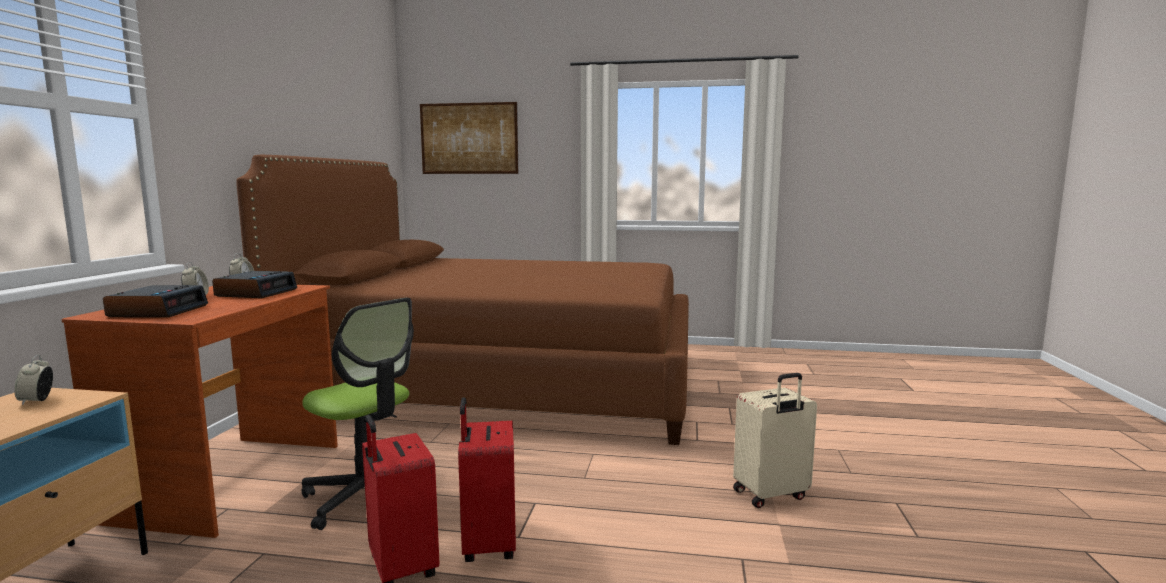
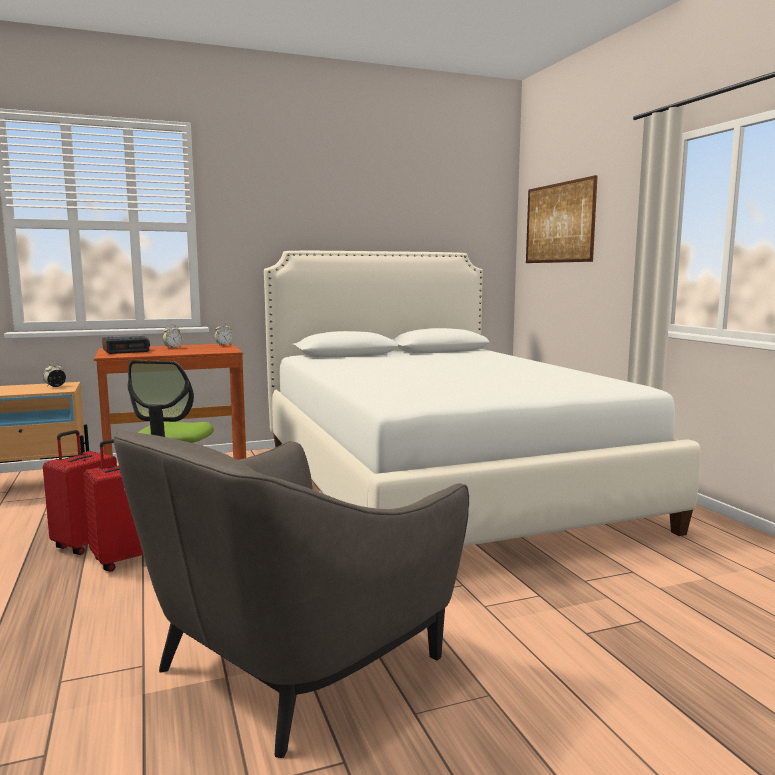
camera: 60 degrees right, 0 degrees up
alarm clock [212,271,297,298] -> none
brown bed [236,155,689,445] -> white bed [264,251,701,546]
beige suitcase [733,373,817,508] -> grey armchair [114,431,469,758]

